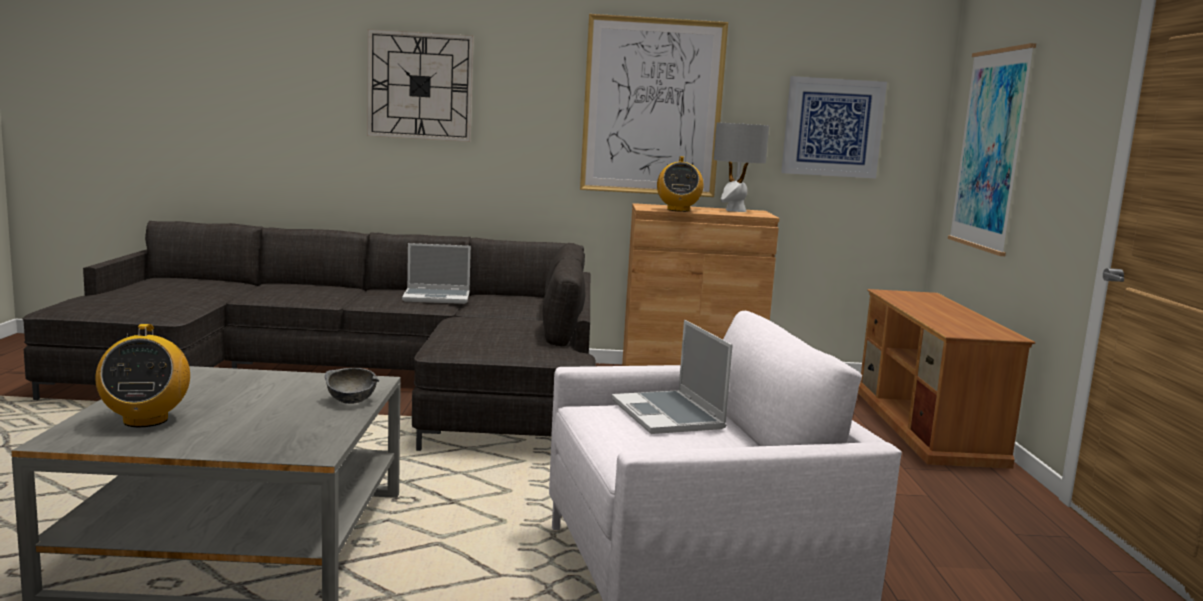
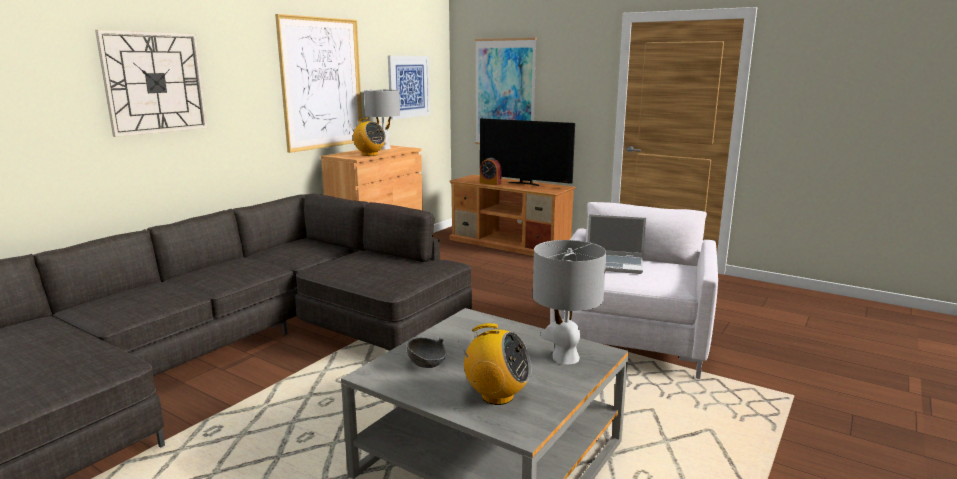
camera: 55 degrees left, 5 degrees up
grey bowl [325,368,379,404] -> grey bowl moved to [407,338,447,368]
laptop [402,243,471,304] -> none
none -> television [480,118,575,186]
none -> alarm clock [480,158,502,185]
none -> grey table lamp [533,240,606,365]

